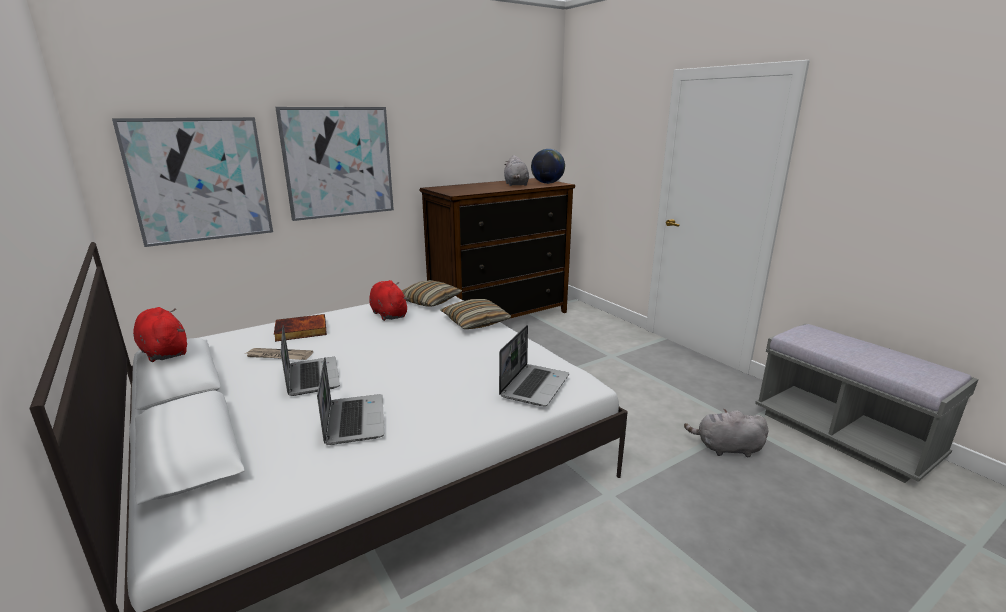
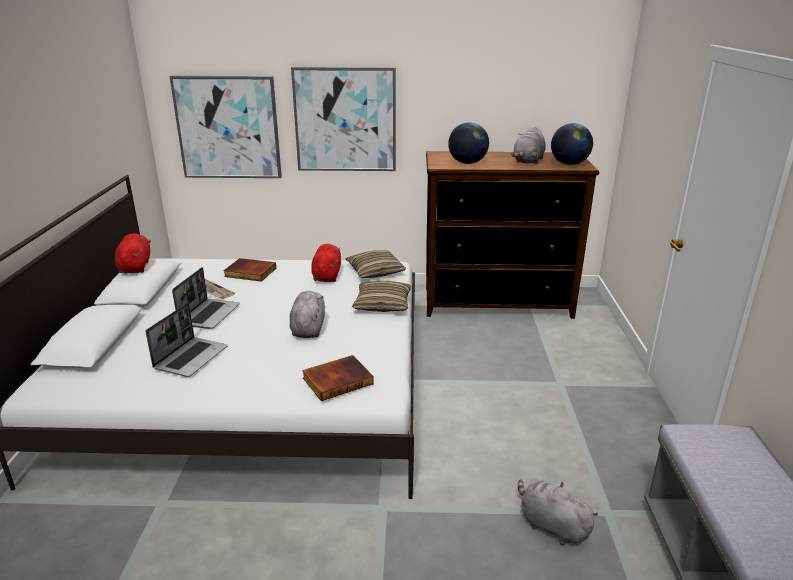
camera: 35 degrees right, 5 degrees up
laptop [499,325,569,406] -> book [302,355,374,401]
none -> grey plush toy [290,291,325,338]
none -> globe [448,122,489,164]

